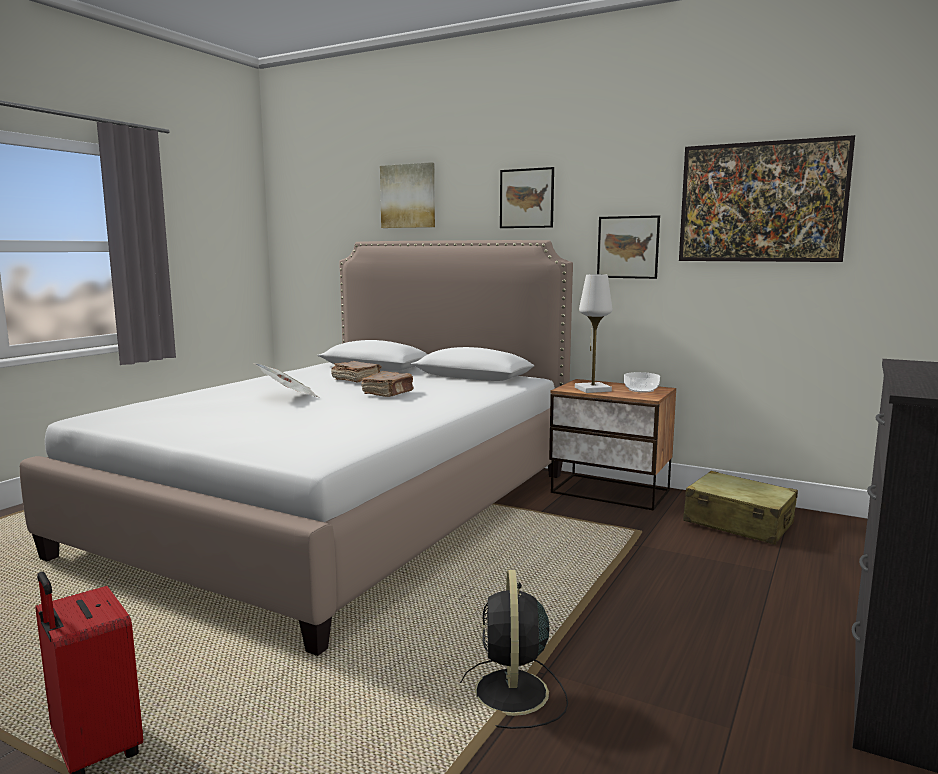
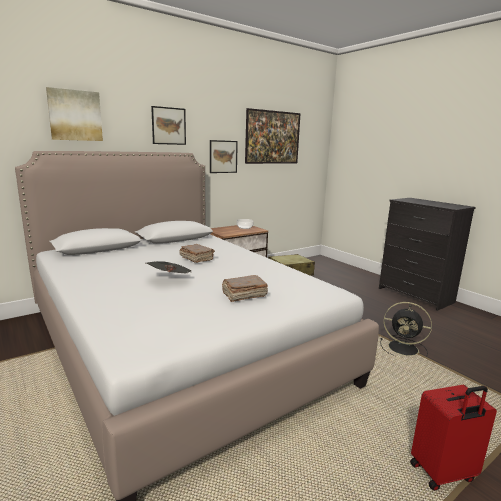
camera: 65 degrees left, 5 degrees up
brown book [331,361,381,382] -> brown book moved to [222,275,268,302]
white table lamp [575,274,612,393] -> none

